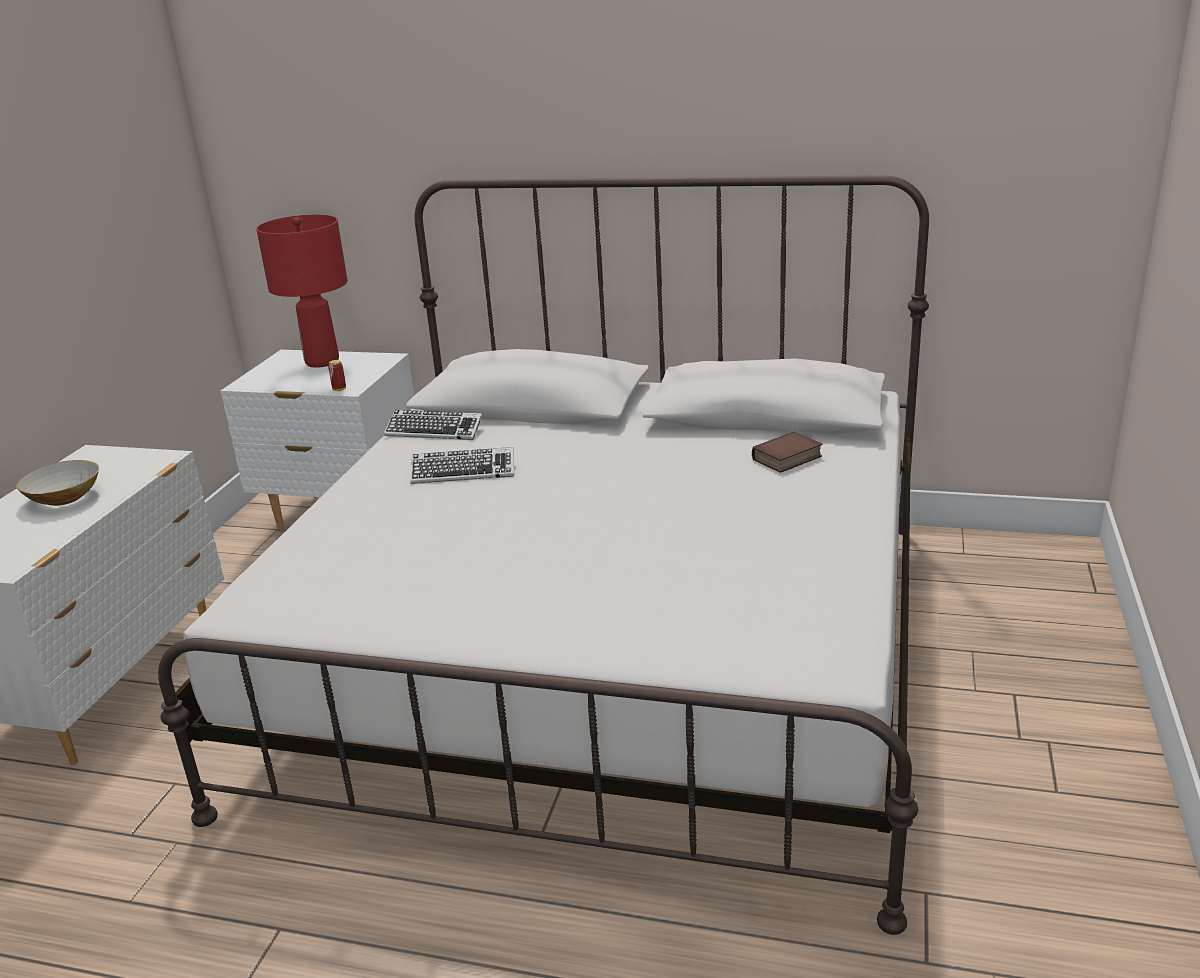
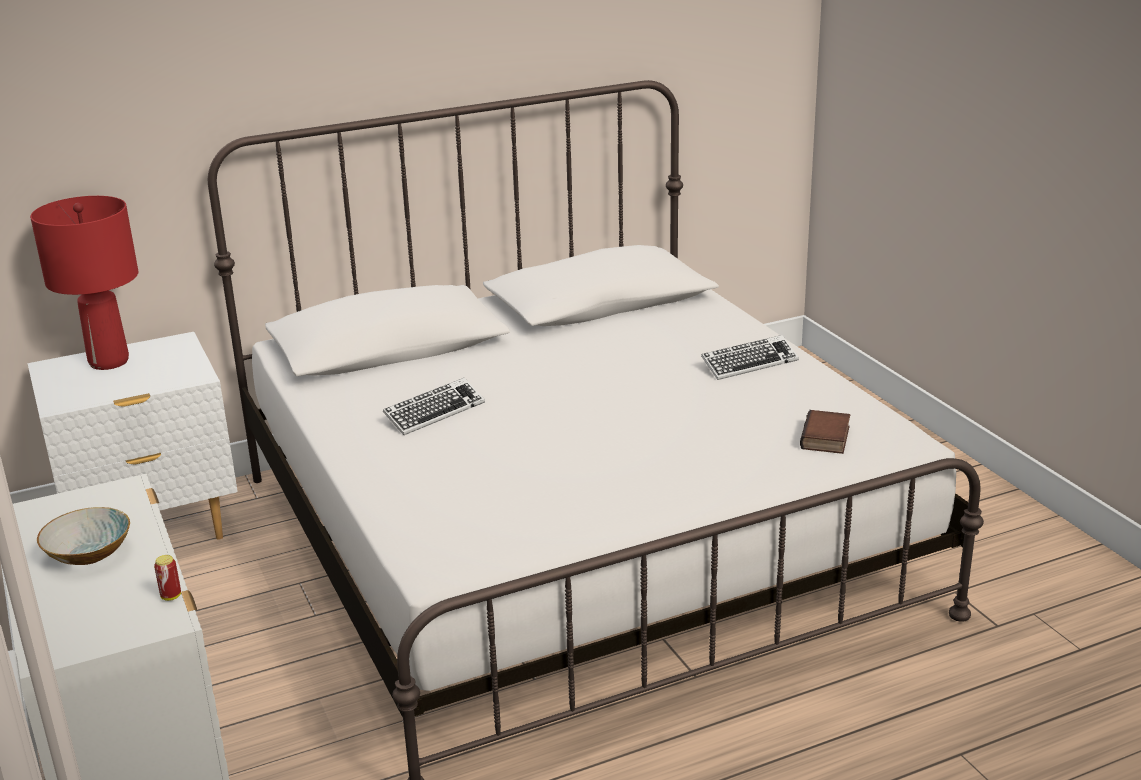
camera: 40 degrees left, 0 degrees up
can [328,360,346,391] -> can moved to [154,555,181,601]
keyboard [384,410,482,440] -> keyboard moved to [701,335,799,380]
book [752,432,822,473] -> book moved to [800,410,850,454]

